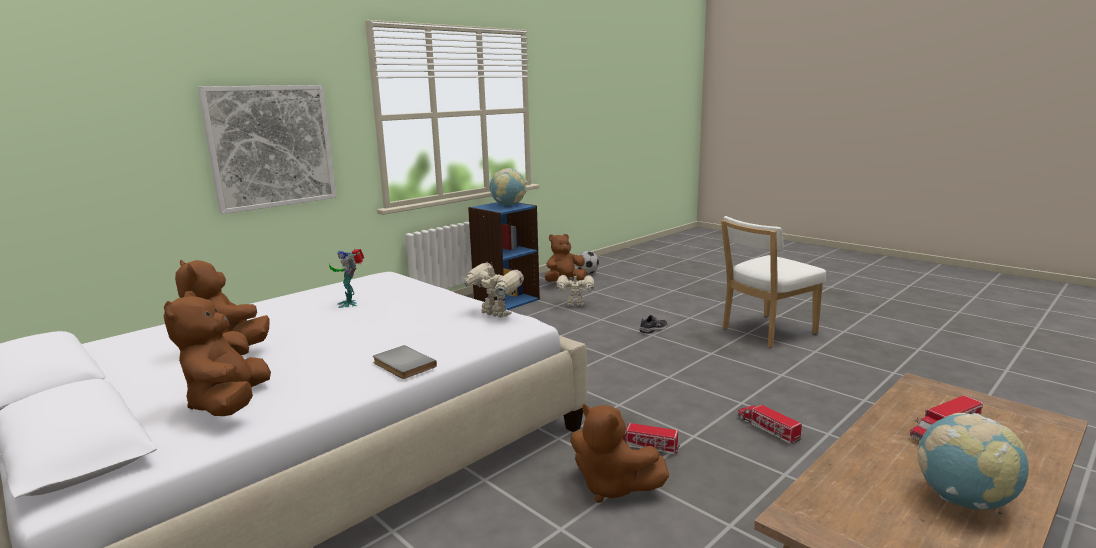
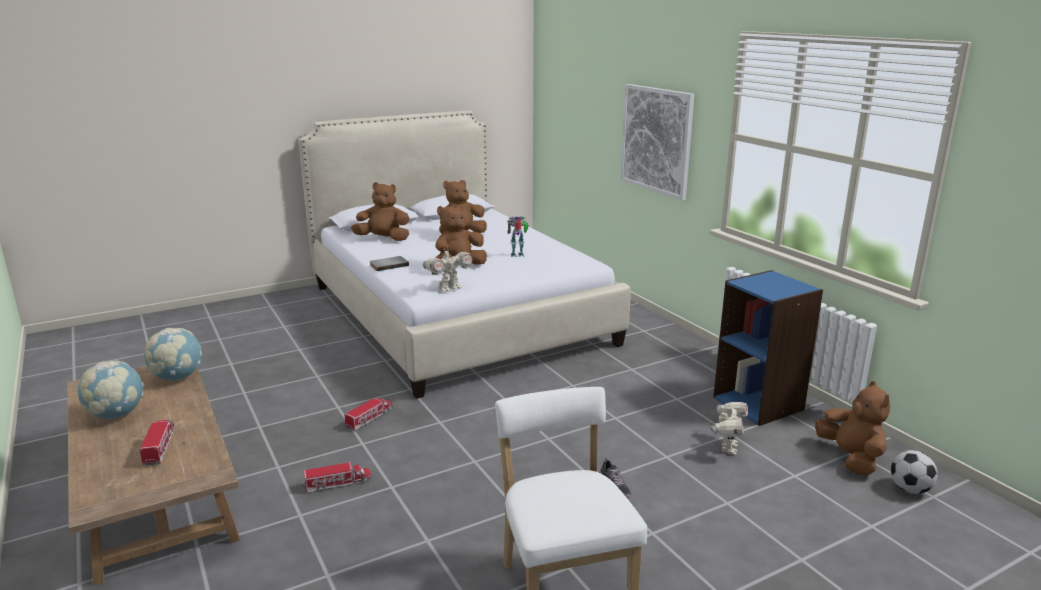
camera: 105 degrees right, 5 degrees up
globe [490,168,527,206] -> globe moved to [144,328,202,380]
brown plush toy [570,404,670,503] -> brown plush toy moved to [435,205,487,265]

